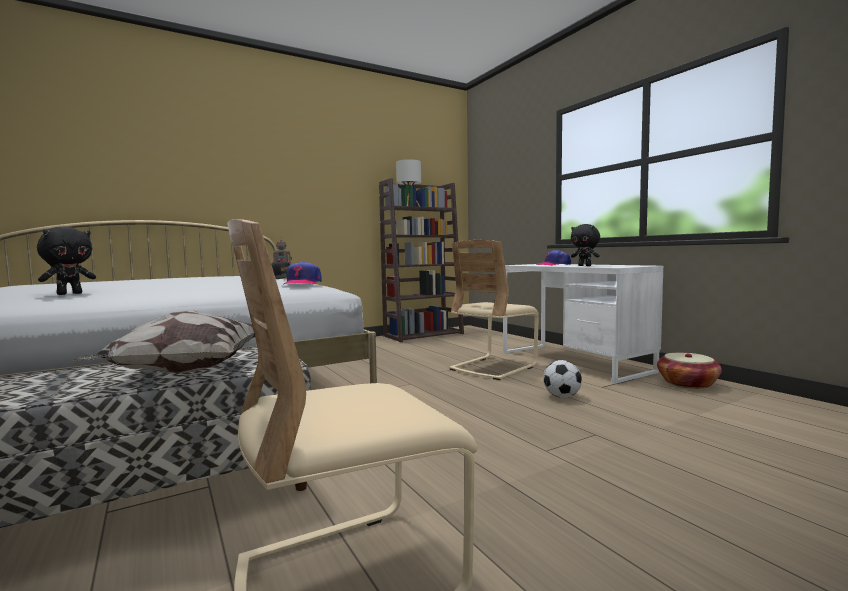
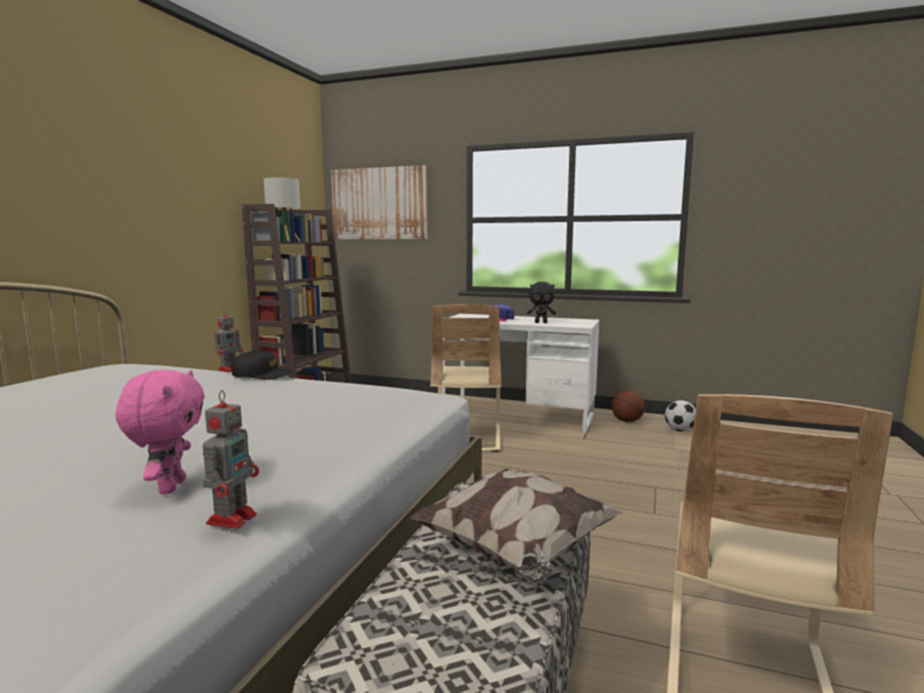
camera: 40 degrees left, 5 degrees up
black plush toy [37,227,96,295] -> pink plush toy [116,370,205,494]
cap [284,262,322,284] -> none
football [543,360,582,398] -> football moved to [665,400,696,431]
basket [657,353,722,389] -> basketball [611,390,645,422]
none -> toy robot [203,390,259,529]
none -> picture [331,165,428,239]

